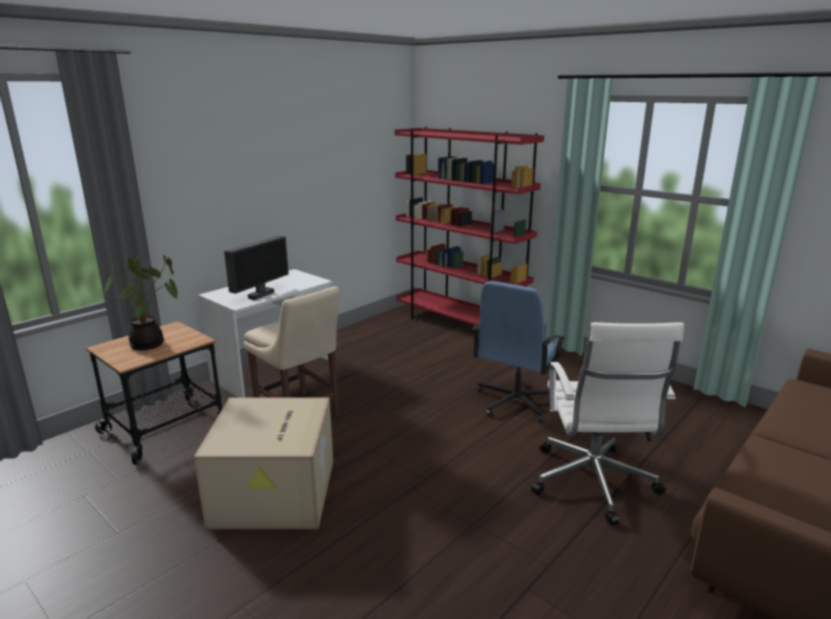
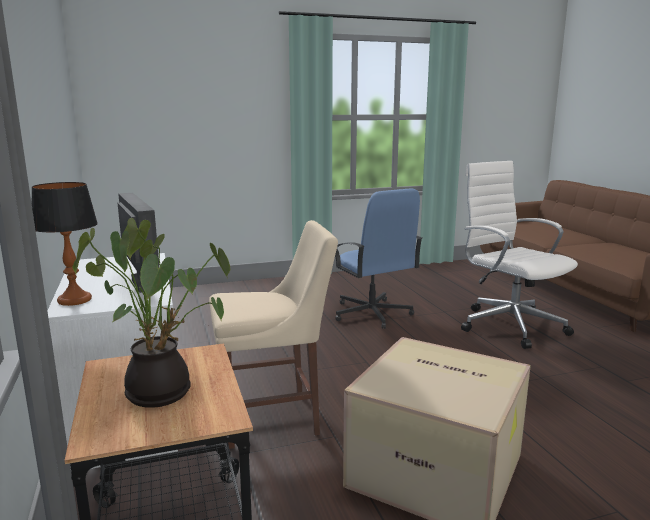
camera: 60 degrees left, 5 degrees down
red bookcase [395,127,544,325] -> none
white office chair [531,322,684,525] -> white office chair turned 150 degrees counterclockwise [461,161,578,349]
none -> table lamp [31,182,98,306]

